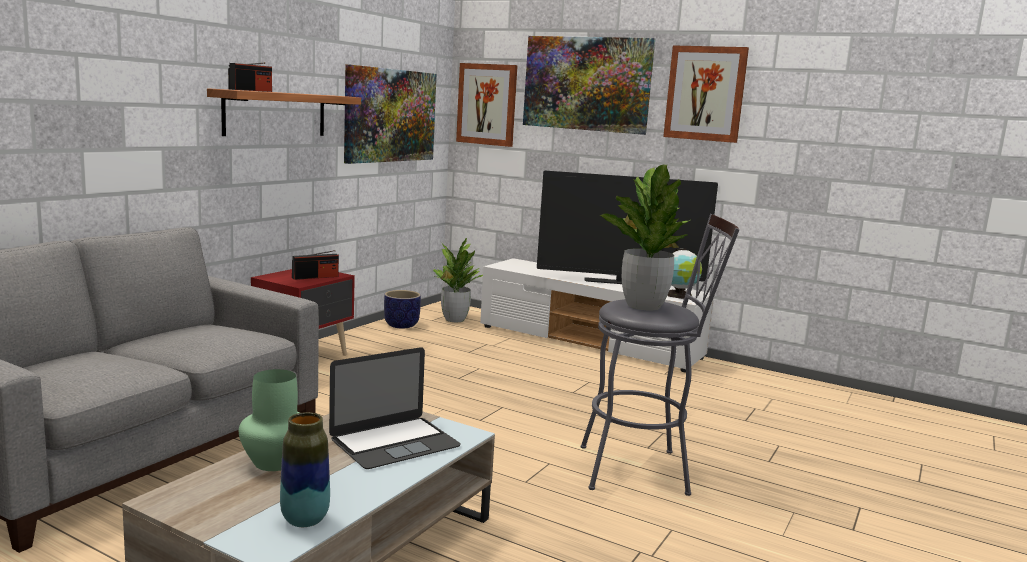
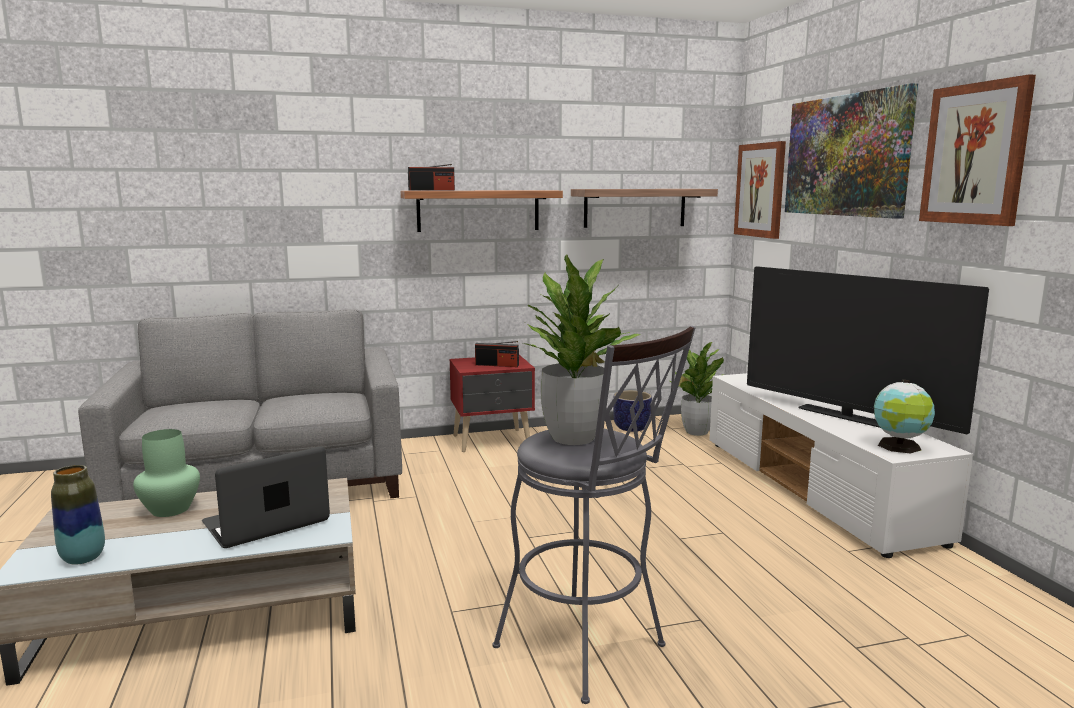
camera: 45 degrees right, 0 degrees up
laptop [329,347,460,469] -> laptop turned 135 degrees clockwise [202,447,330,548]
picture [344,64,436,164] -> shelf [571,189,718,228]

